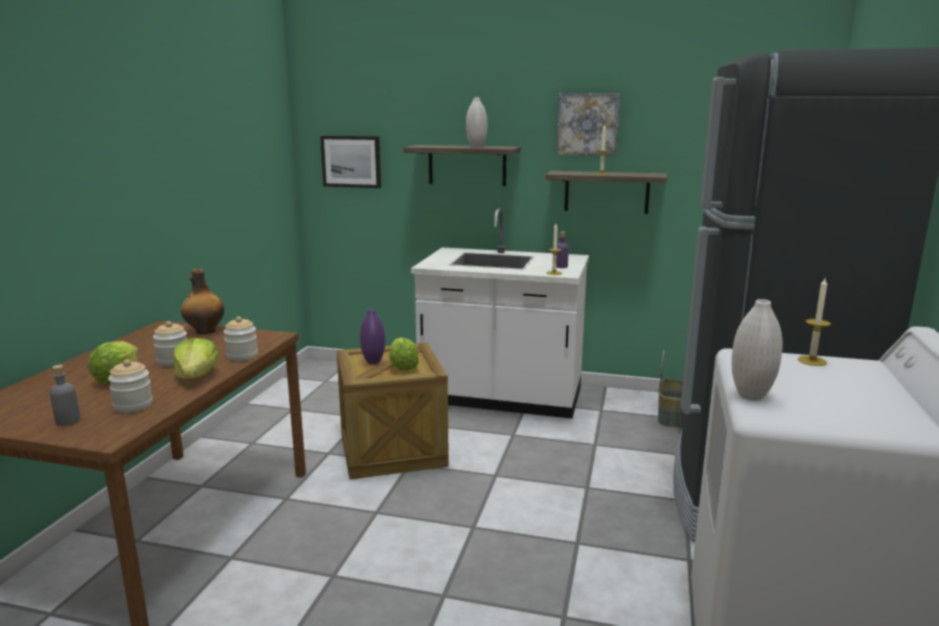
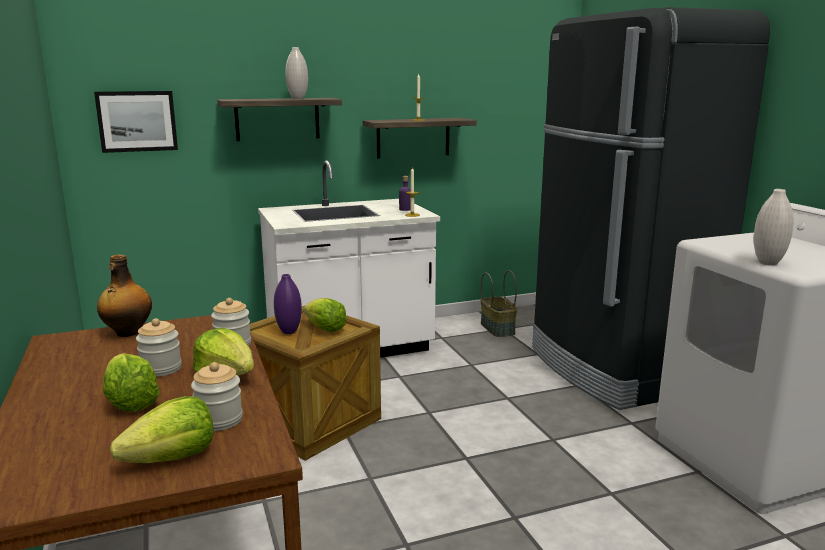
camera: 35 degrees left, 0 degrees up
grey bottle [50,365,81,426] -> lettuce [110,396,214,463]
picture [557,93,620,156] -> none
candle [798,278,831,366] -> none

